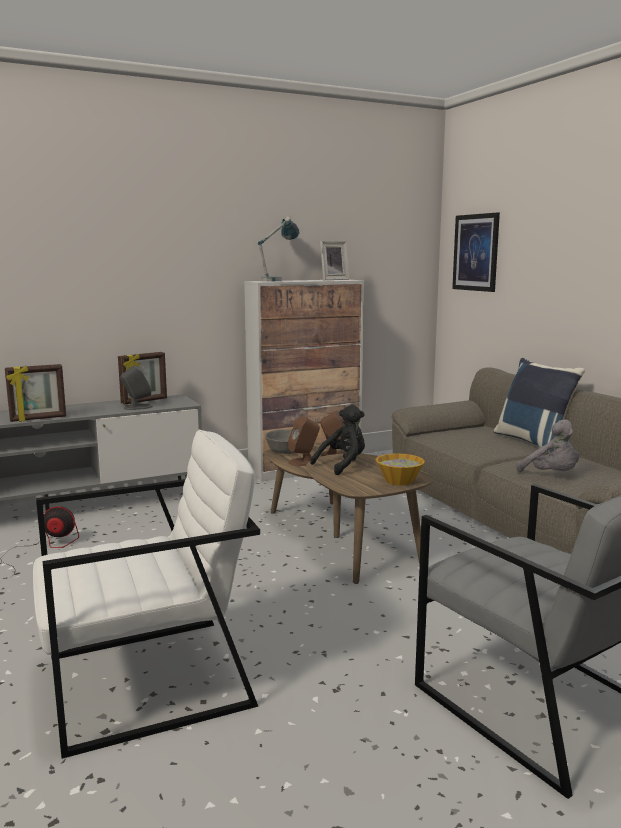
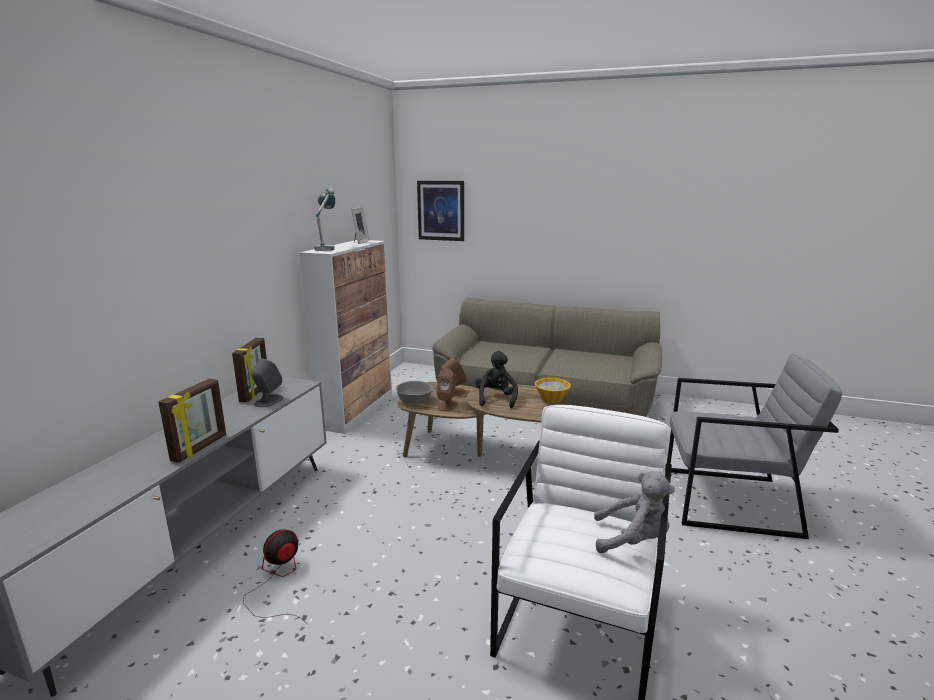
camera: 45 degrees left, 5 degrees up
blue pillow [494,358,585,453] -> none
grey plush toy [516,419,579,472] -> grey plush toy moved to [594,471,675,553]

